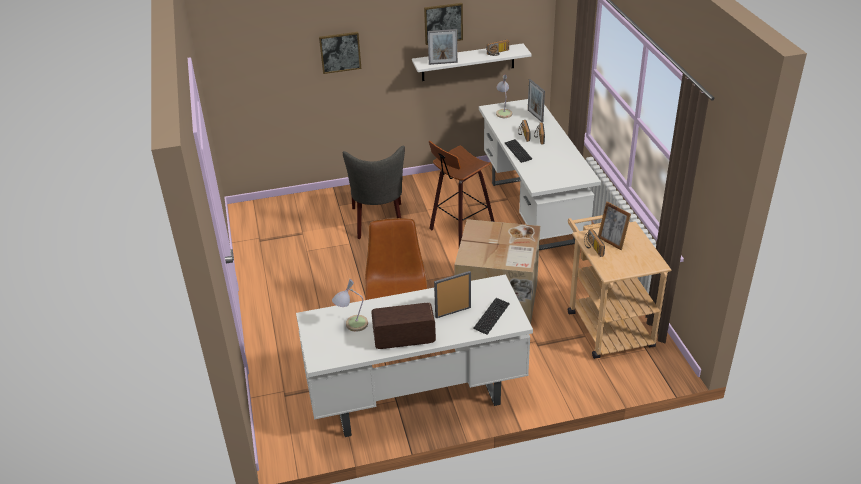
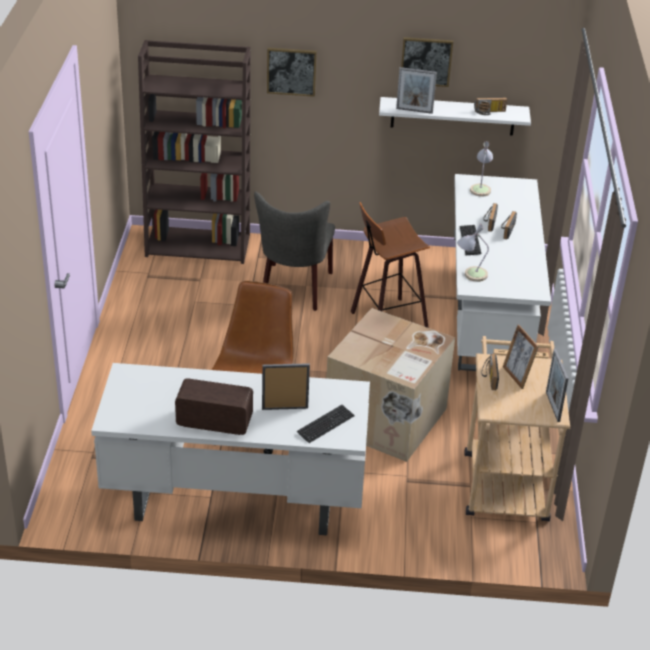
camera: 15 degrees right, 0 degrees up
table lamp [332,279,368,332] -> table lamp moved to [457,223,489,282]
picture frame [528,79,545,122] -> picture frame moved to [546,349,569,422]
none -> brown bookcase [138,40,251,264]

